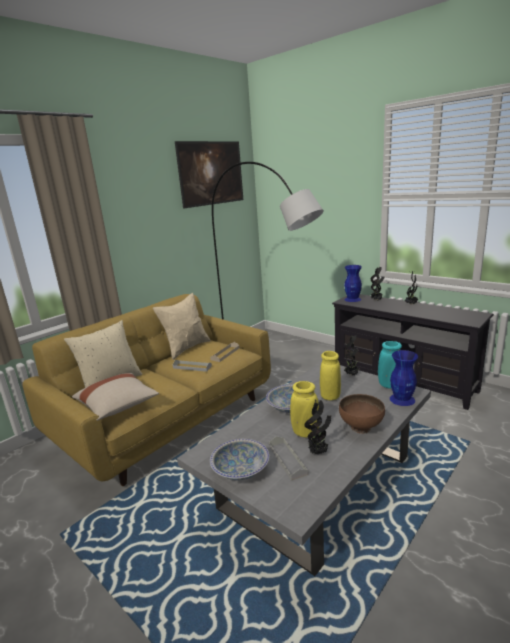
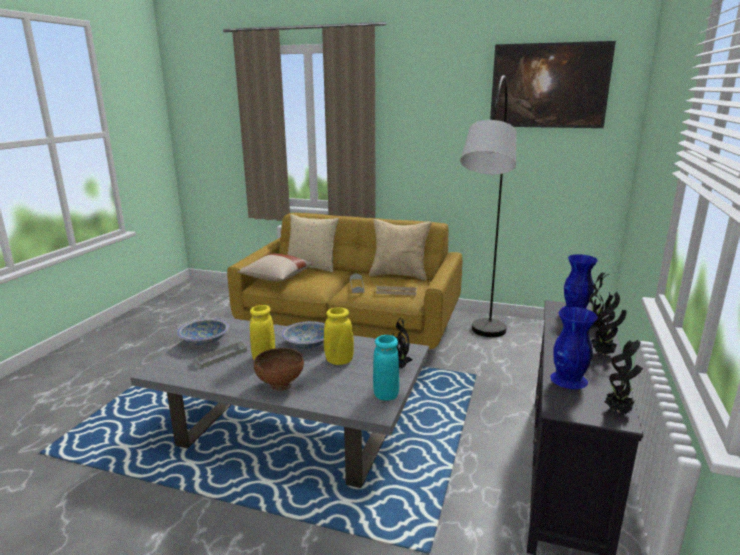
camera: 65 degrees right, 0 degrees up
potted plant [304,400,331,455] -> potted plant moved to [605,339,643,415]
blue vase [390,350,418,406] -> blue vase moved to [550,307,598,389]

